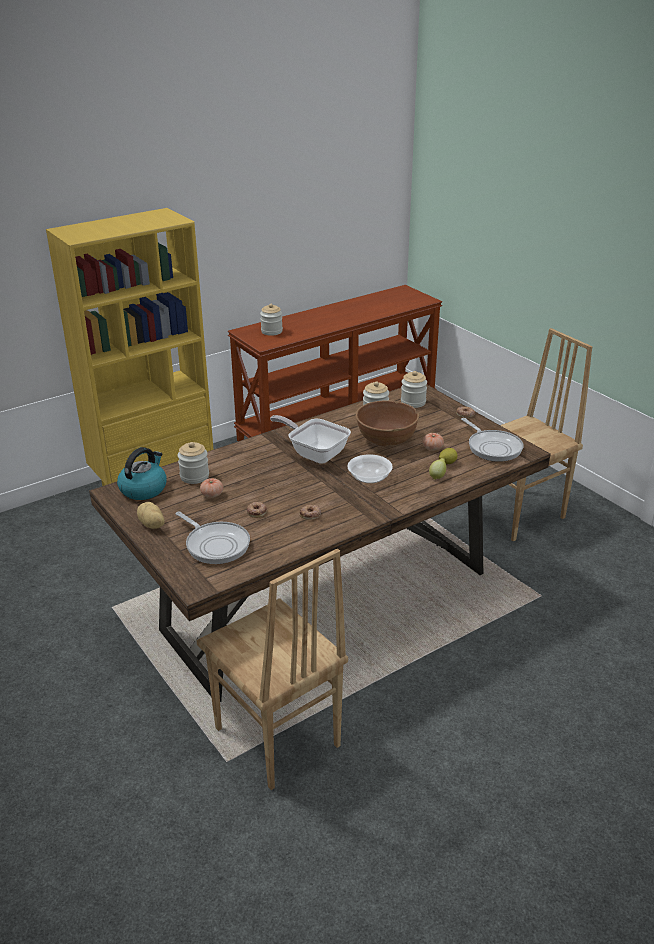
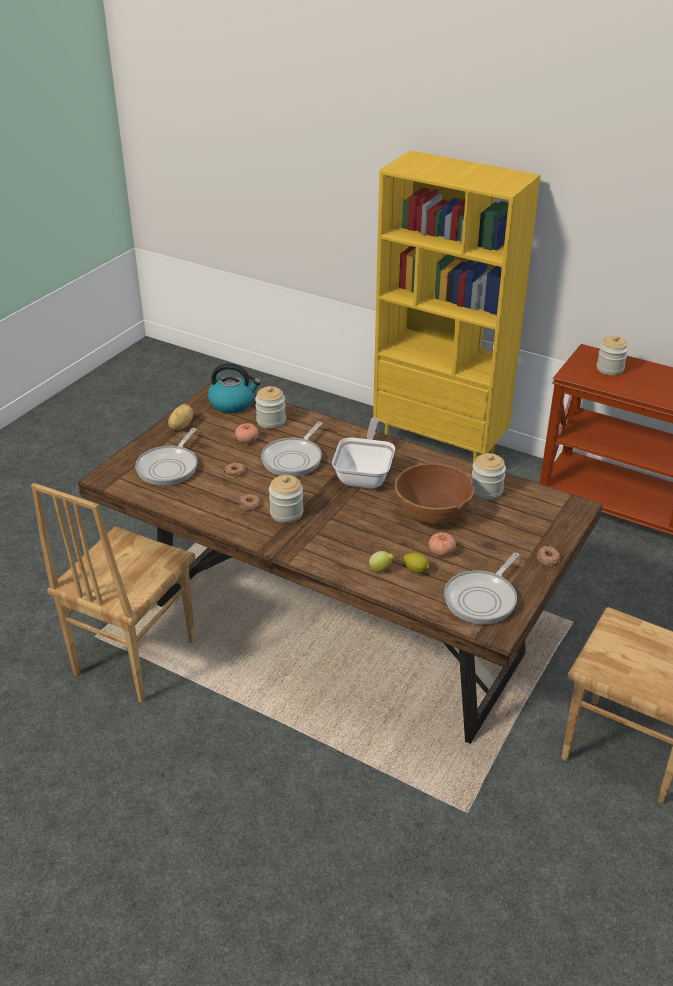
camera: 65 degrees right, 5 degrees up
bowl [347,454,393,483] -> none
jar [401,371,427,408] -> jar moved to [269,475,304,523]
none -> frying pan [261,422,322,477]

